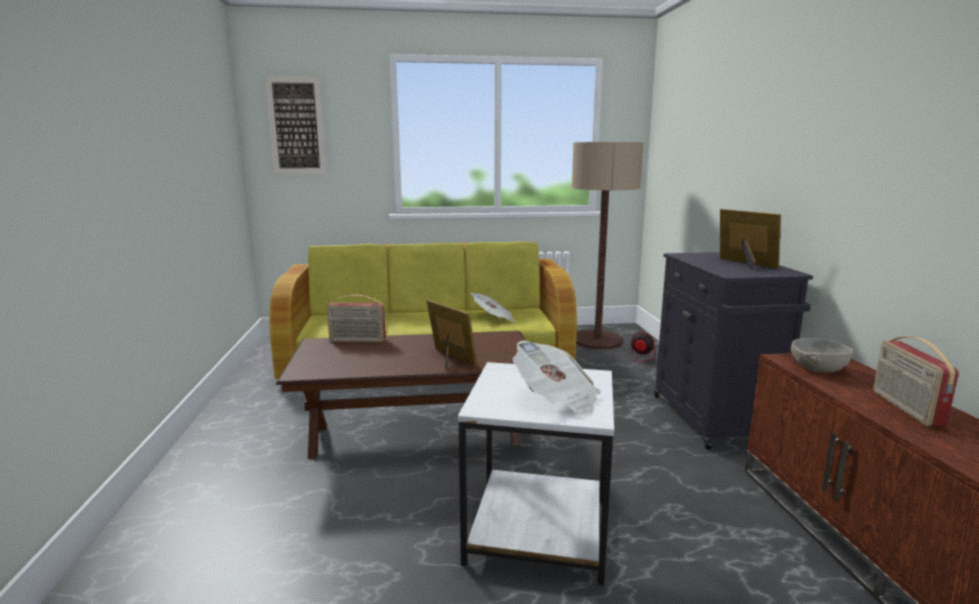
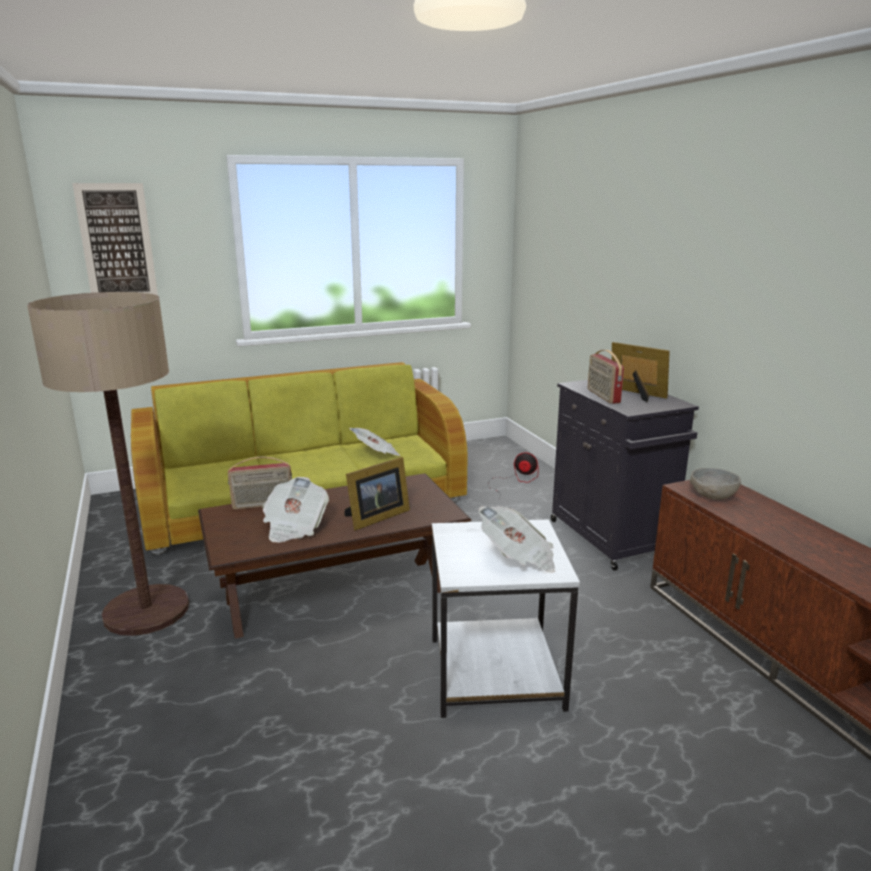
camera: 15 degrees left, 5 degrees up
picture frame [427,300,478,370] -> picture frame turned 105 degrees clockwise [345,457,410,531]
floor lamp [572,142,643,350] -> floor lamp moved to [27,292,189,636]
radio [873,337,959,427] -> radio moved to [588,350,624,404]
none -> newspaper [262,477,329,542]

